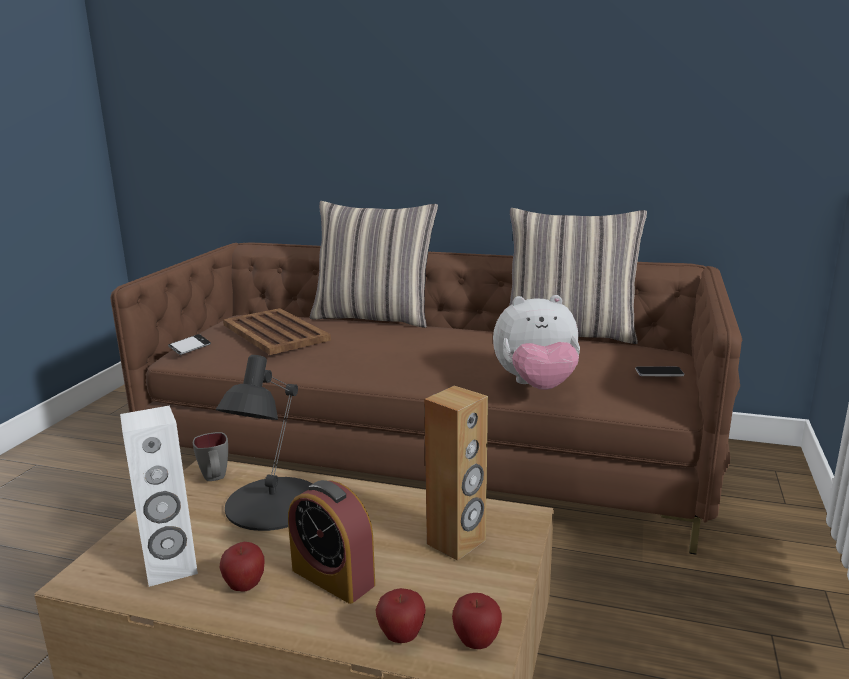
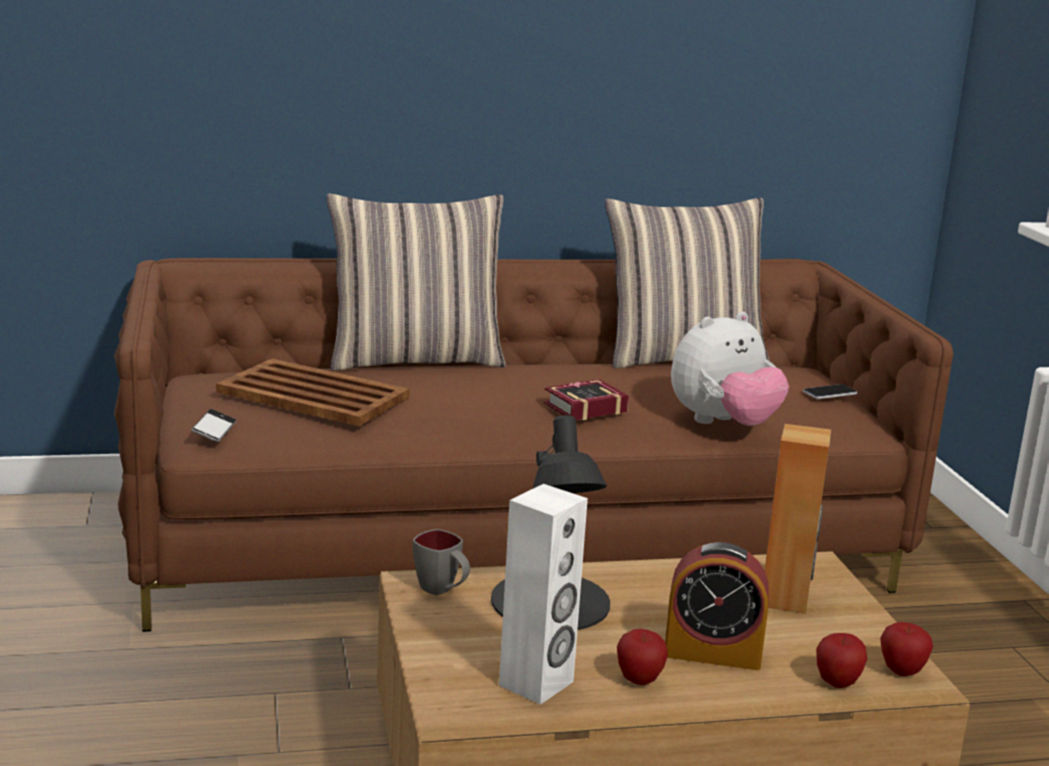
camera: 30 degrees left, 0 degrees up
none -> book [544,379,628,420]

